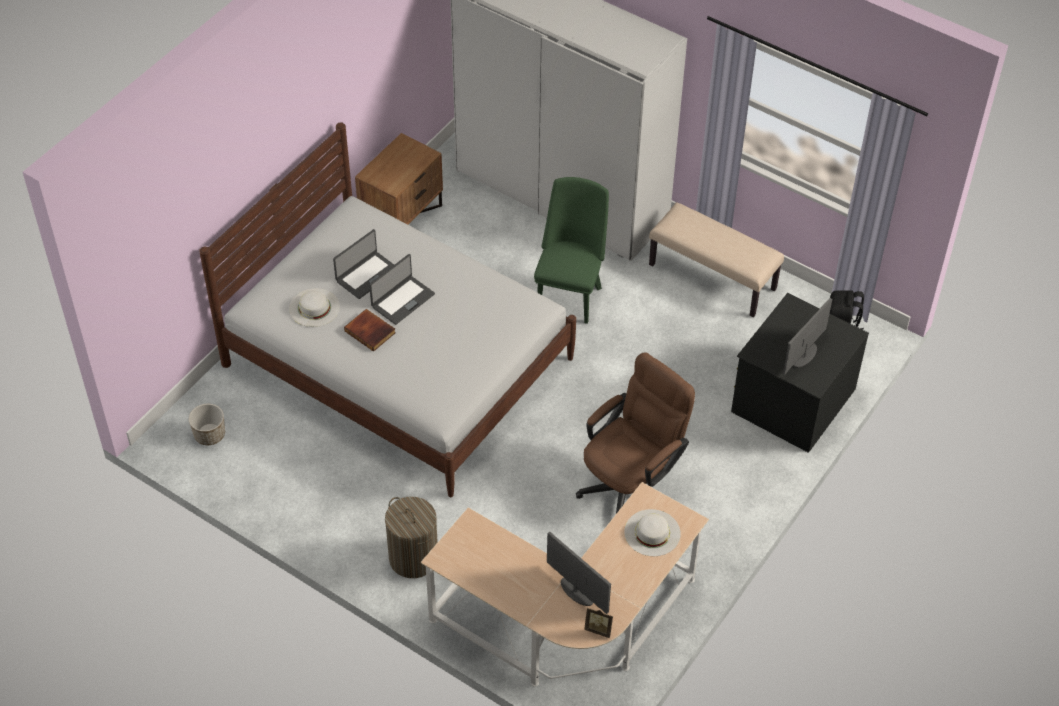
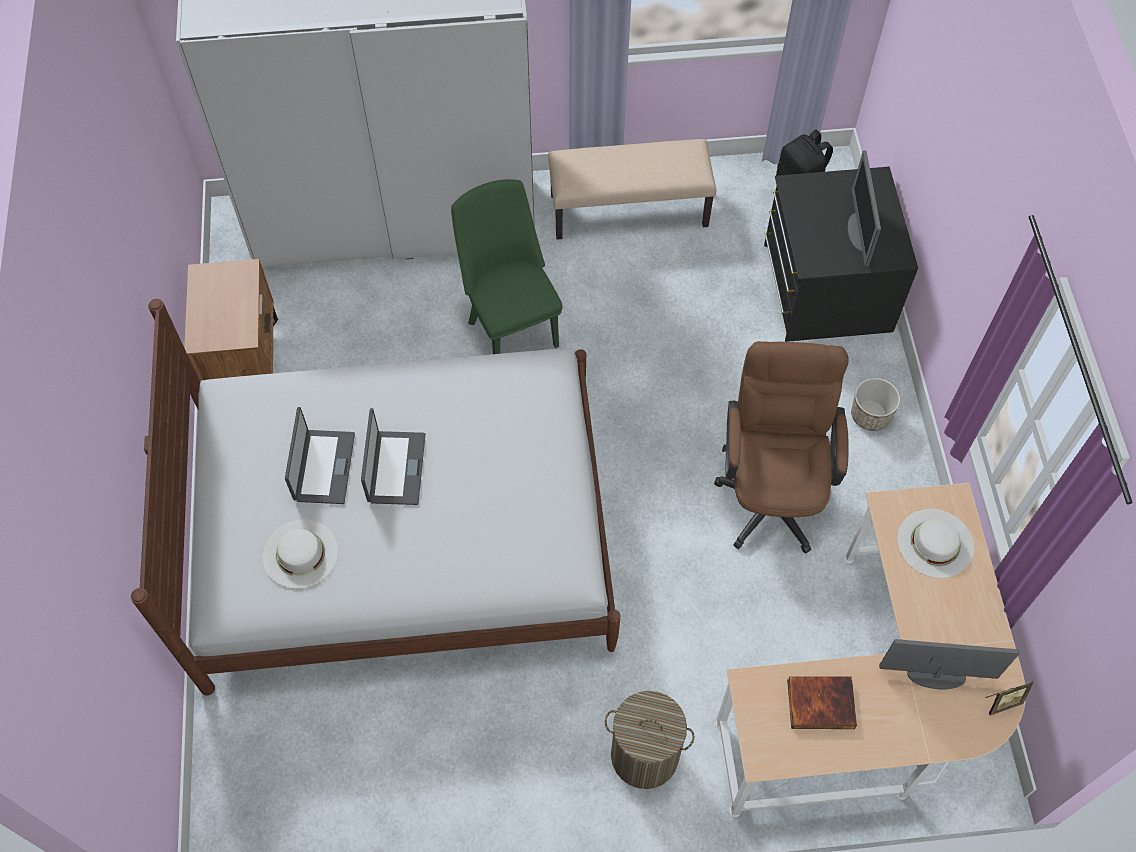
camera: 40 degrees left, 10 degrees up
planter [189,404,225,445] -> planter moved to [851,378,900,431]
book [344,309,396,352] -> book moved to [787,676,857,729]

